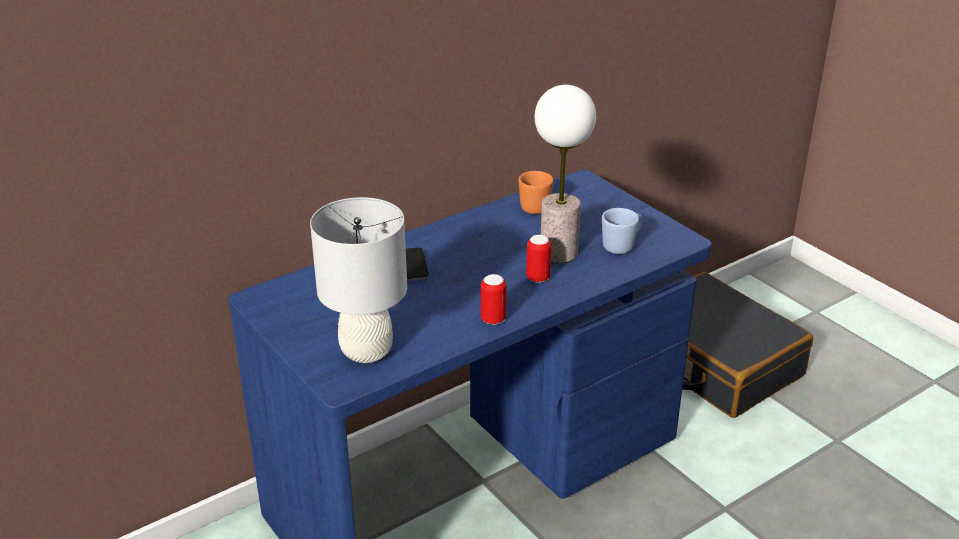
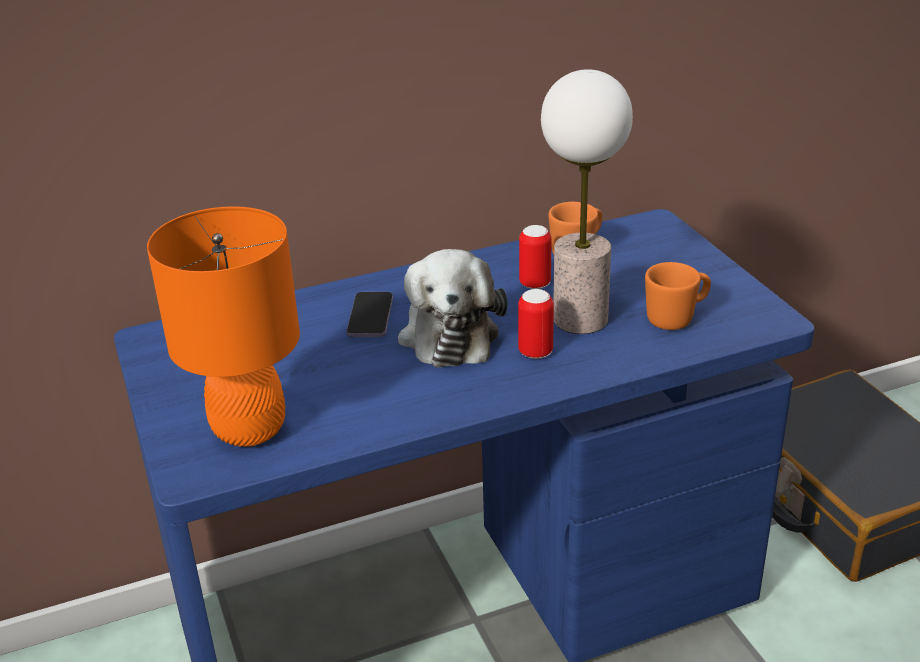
camera: 15 degrees right, 0 degrees up
grey table lamp [310,197,407,363] -> orange table lamp [147,206,300,447]
can [481,274,507,325] -> can moved to [519,225,552,289]
blue mug [602,208,642,254] -> orange mug [645,262,711,330]
none -> plush toy [398,249,507,367]

